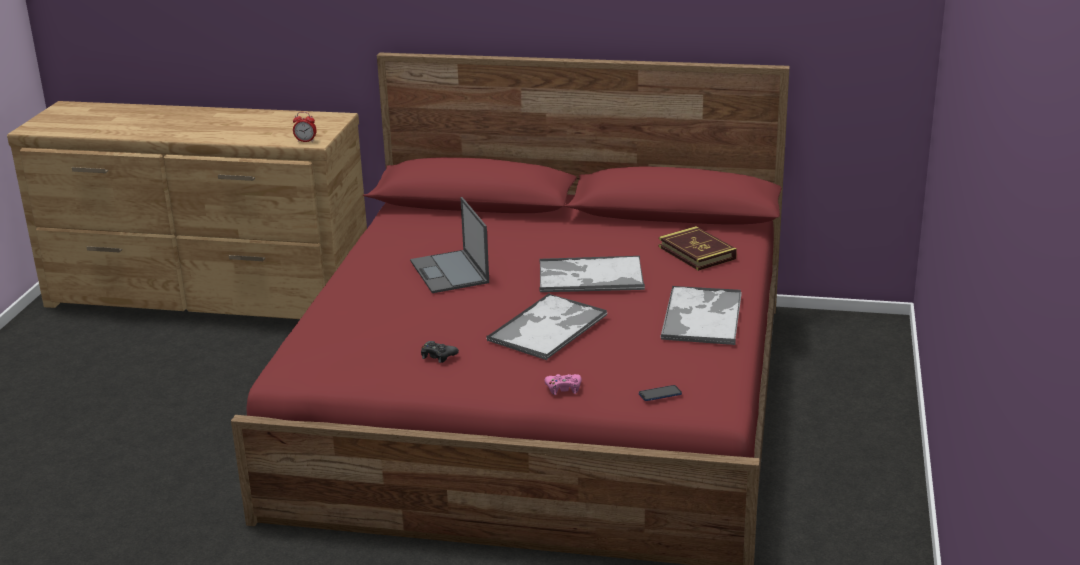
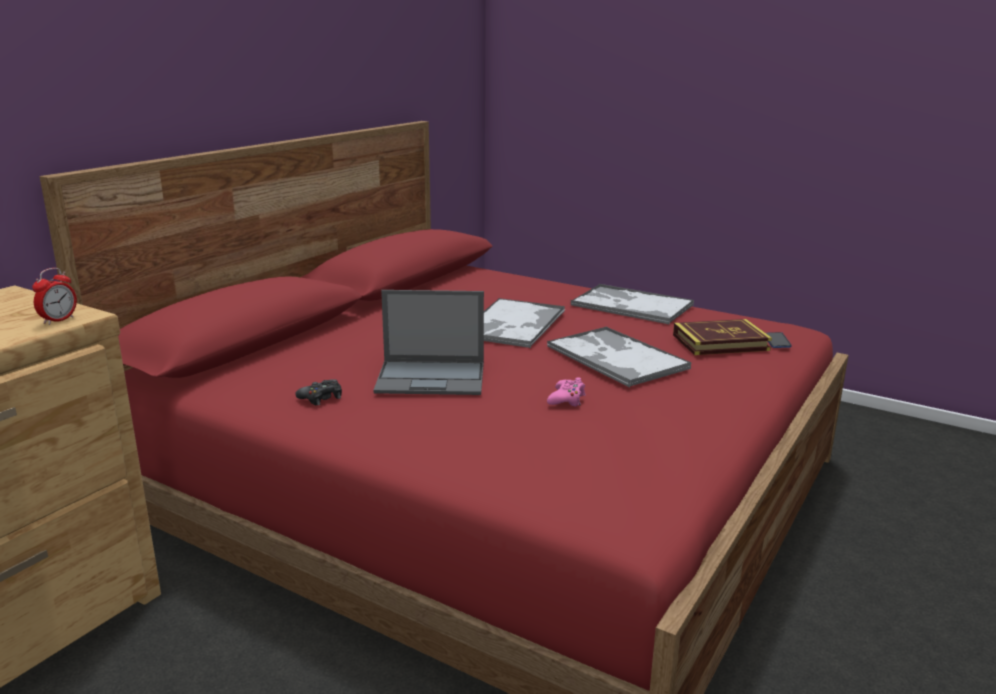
camera: 70 degrees left, 5 degrees down
black game controller [421,341,459,363] -> black game controller moved to [295,379,342,405]
pink game controller [545,374,582,395] -> pink game controller moved to [547,377,586,406]
book [659,226,737,271] -> book moved to [673,319,772,355]

